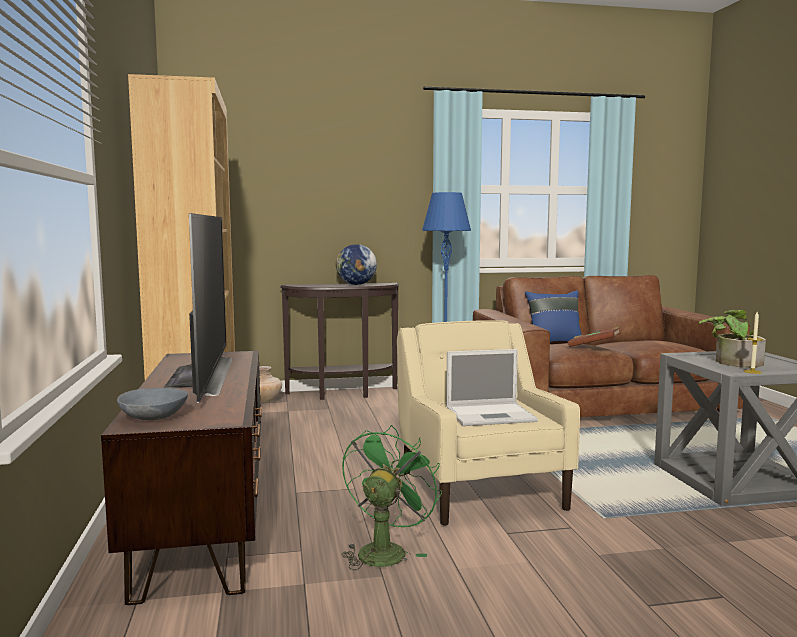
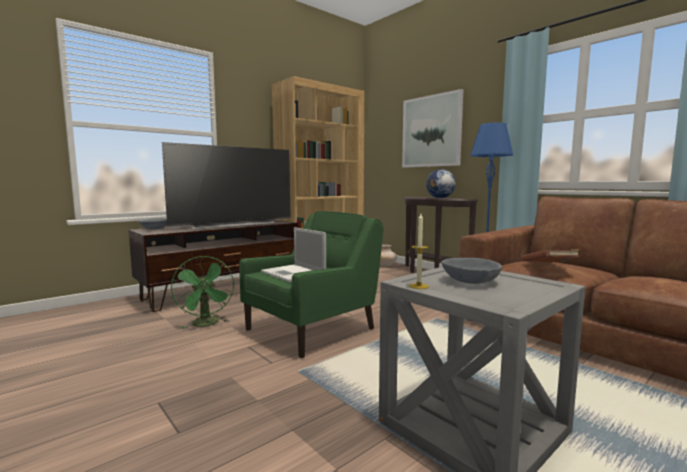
camera: 60 degrees right, 0 degrees up
green fan [341,425,442,570] -> green fan turned 75 degrees clockwise [171,256,234,329]
beige armchair [397,320,580,526] -> green armchair [239,211,383,358]
blue pillow [525,290,582,342] -> none
potted plant [699,310,766,368] -> grey bowl [441,258,502,284]
none -> picture [402,89,463,168]

